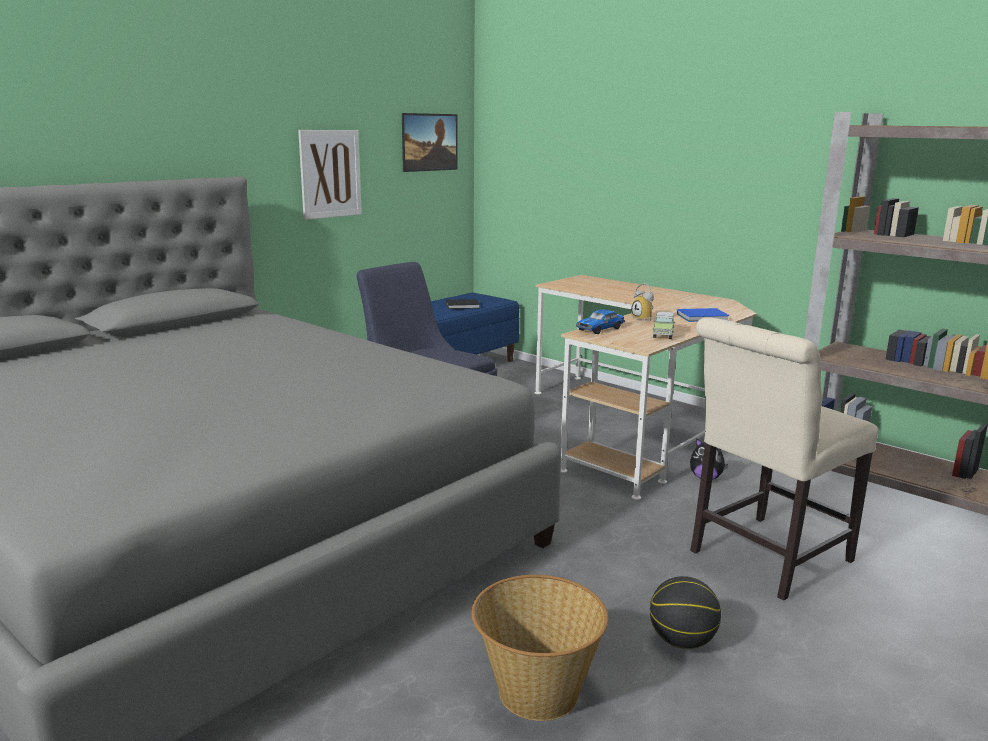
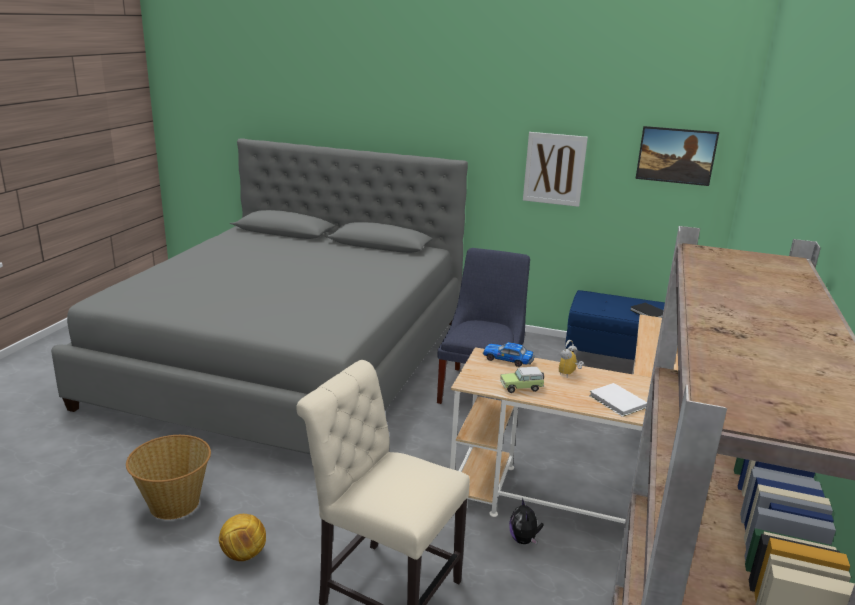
camera: 65 degrees right, 5 degrees up
basketball [650,576,721,649] -> football [219,514,266,561]
blue book [677,308,730,322] -> white book [589,383,647,417]

